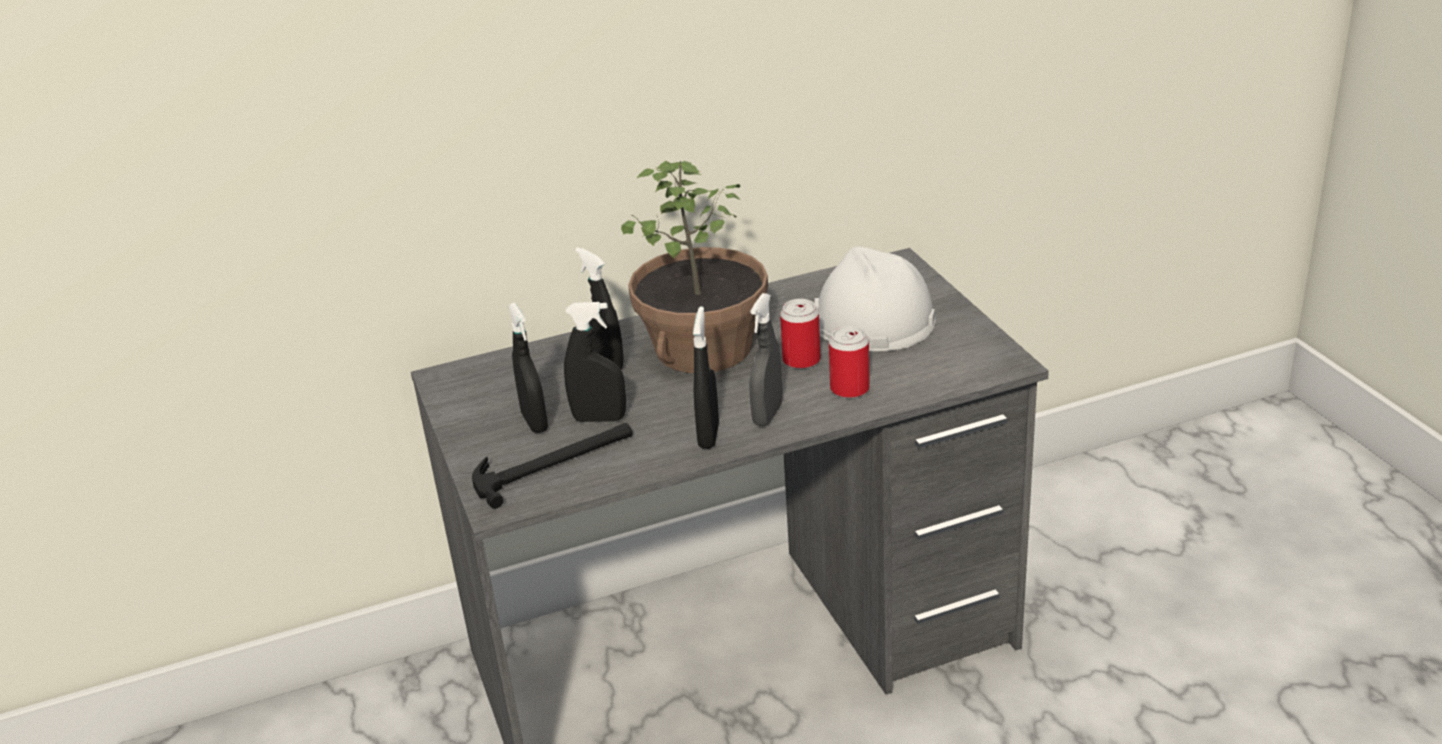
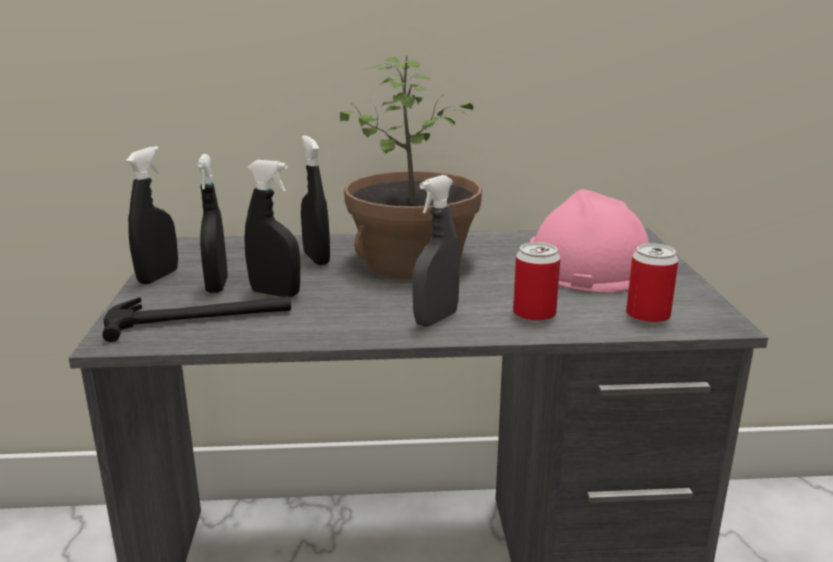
camera: 15 degrees right, 10 degrees down
black spray bottle [693,306,719,449] -> black spray bottle moved to [126,146,178,284]
can [780,299,821,369] -> can moved to [626,243,678,323]
white hard hat [814,247,936,351] -> pink hard hat [529,189,649,293]

